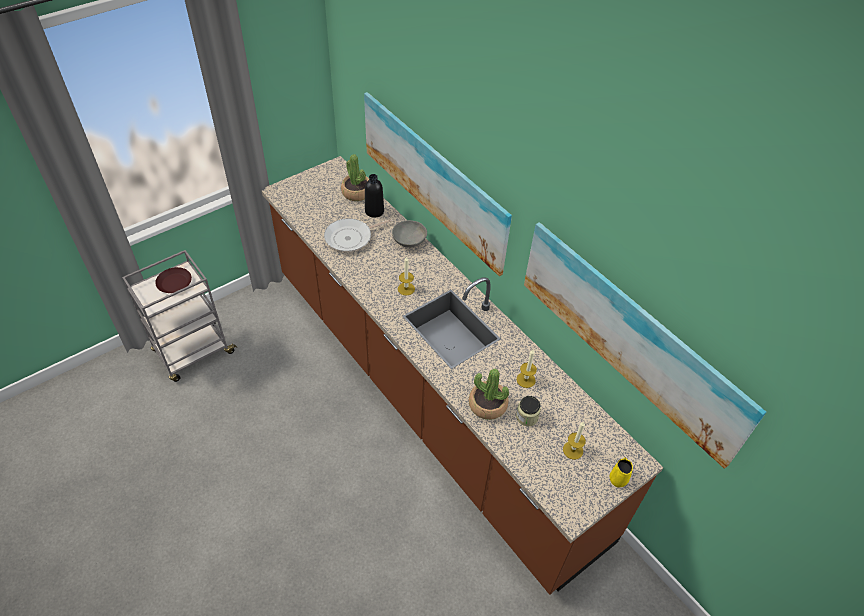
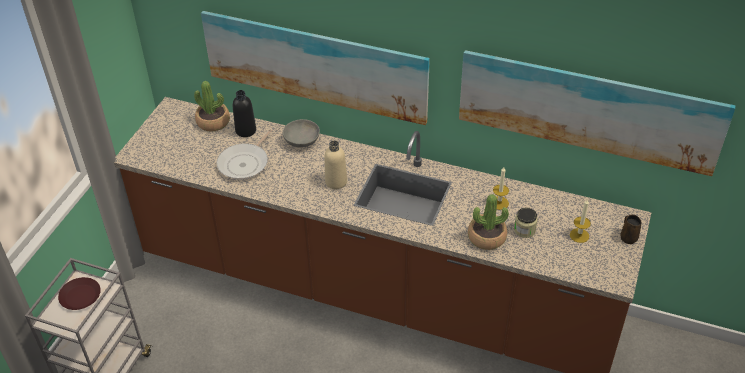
camera: 30 degrees left, 5 degrees down
candle [398,256,415,296] -> beige bottle [324,140,347,189]
yellow mug [610,458,633,488] -> brown mug [620,215,642,244]

